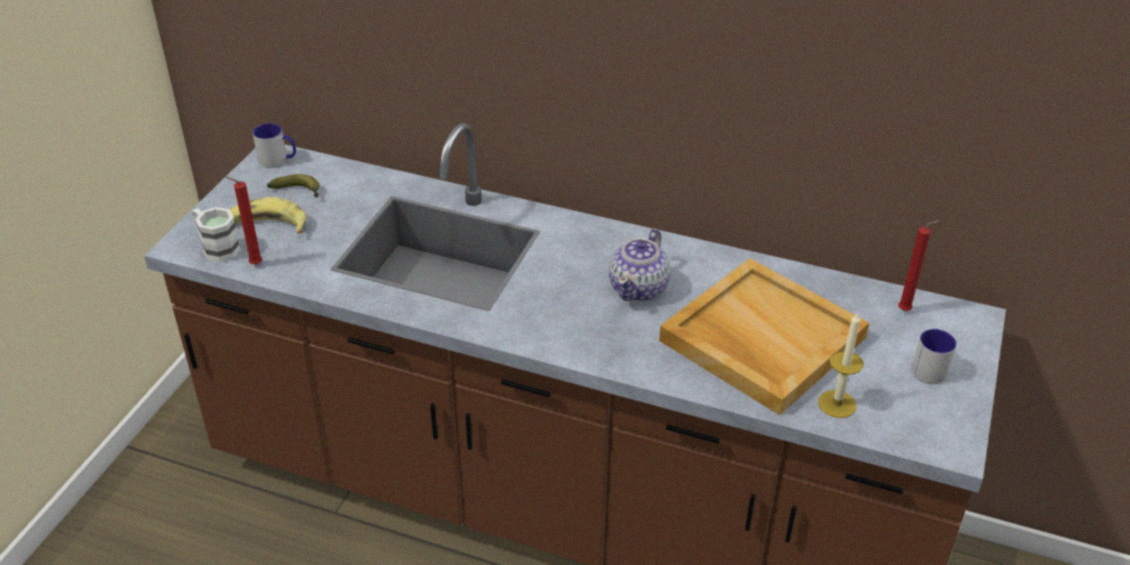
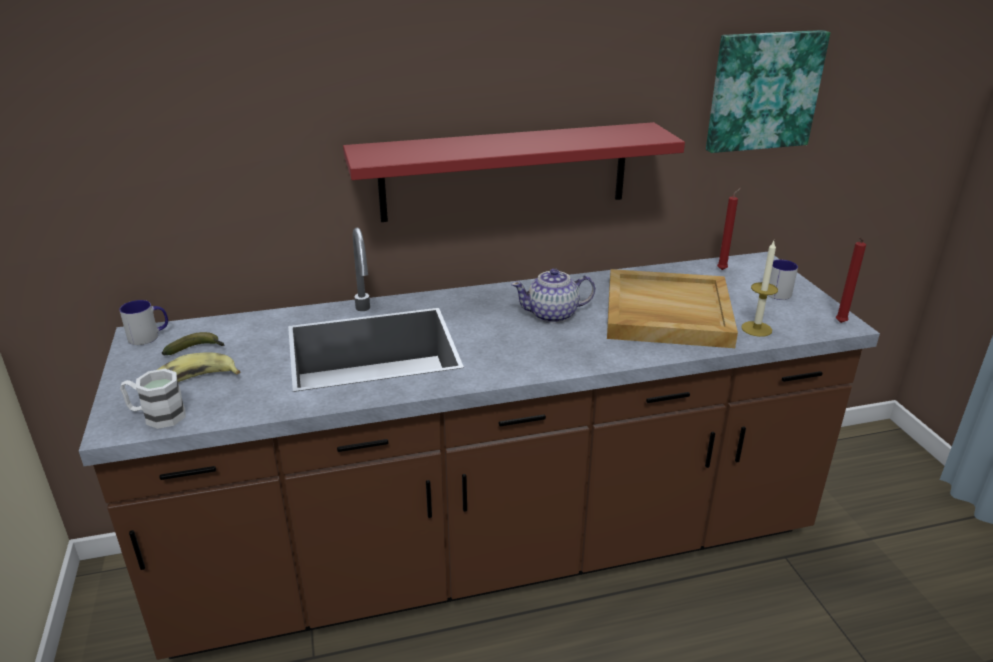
camera: 35 degrees left, 10 degrees down
red candle [226,177,263,265] -> red candle moved to [836,237,866,323]
teapot [609,229,671,301] -> teapot turned 90 degrees clockwise [511,268,595,323]
none -> red shelf [343,122,685,222]
none -> picture [706,30,830,153]

